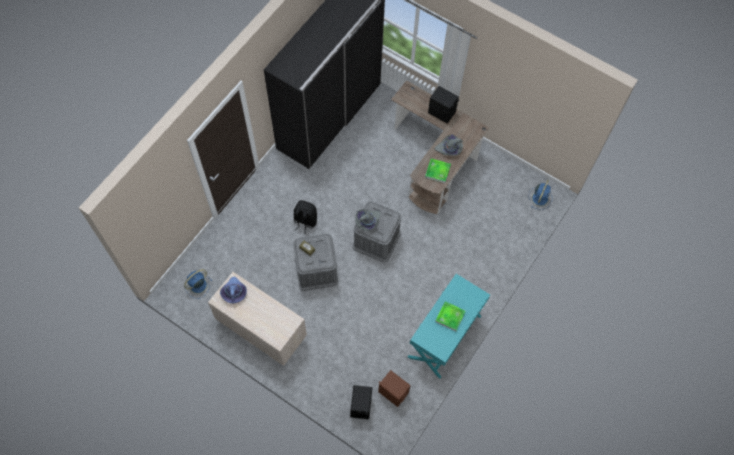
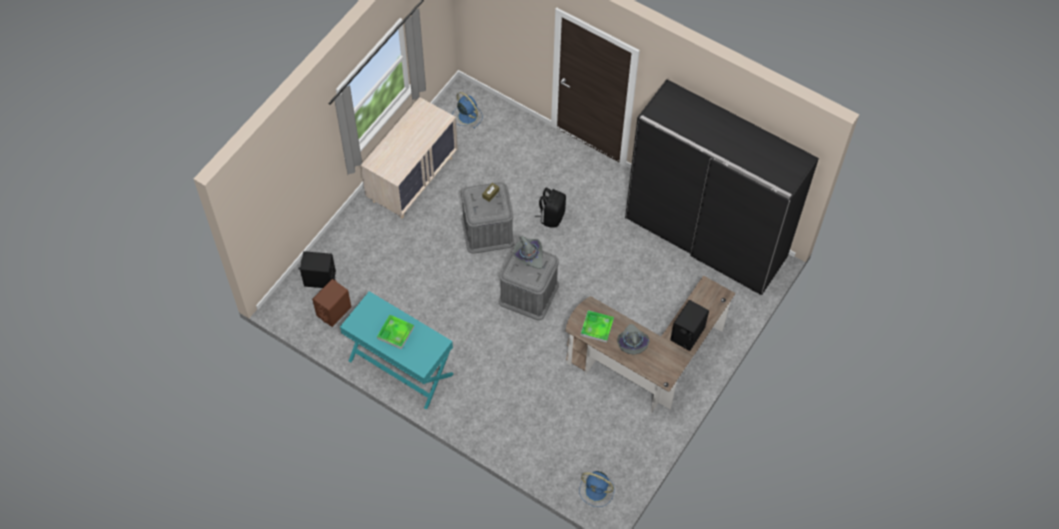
camera: 90 degrees right, 5 degrees down
purple hat [220,277,247,303] -> none

